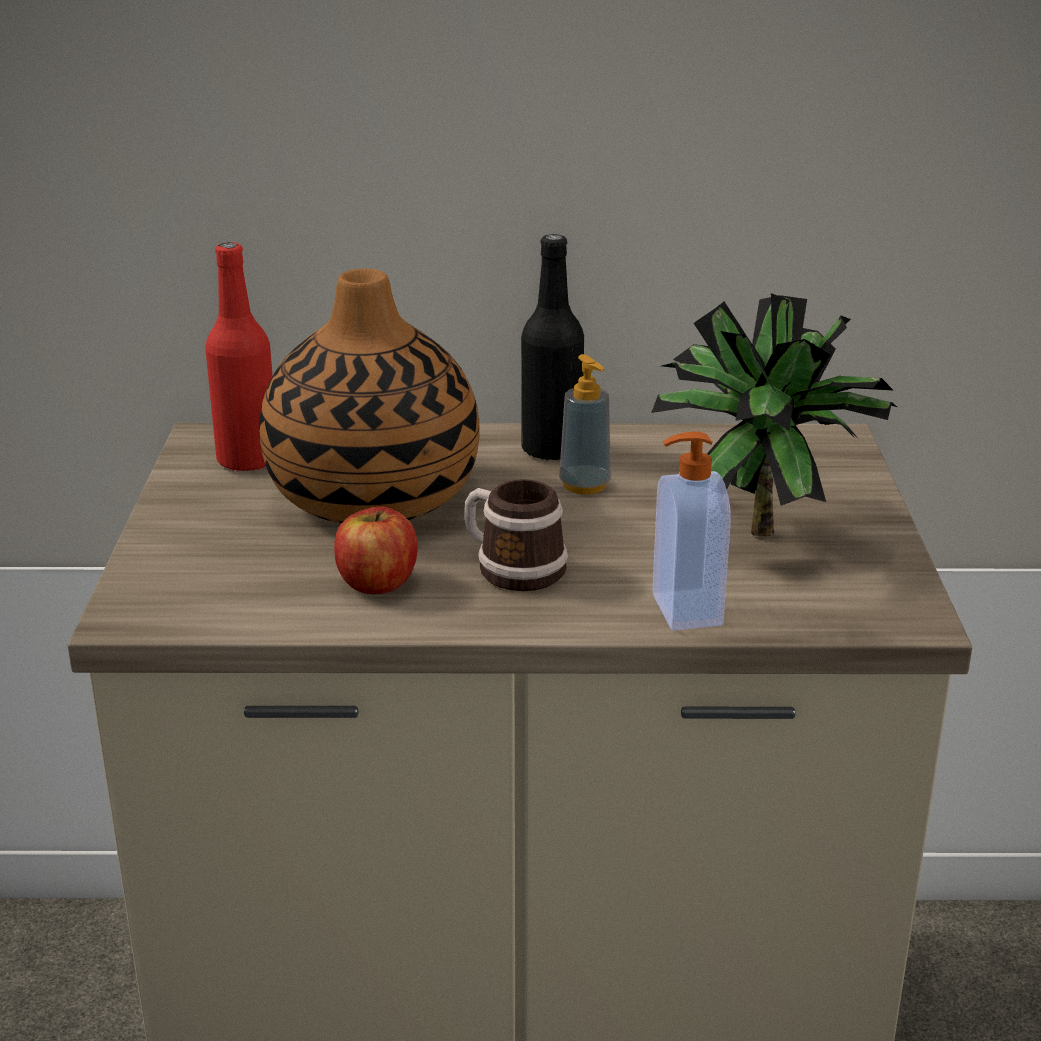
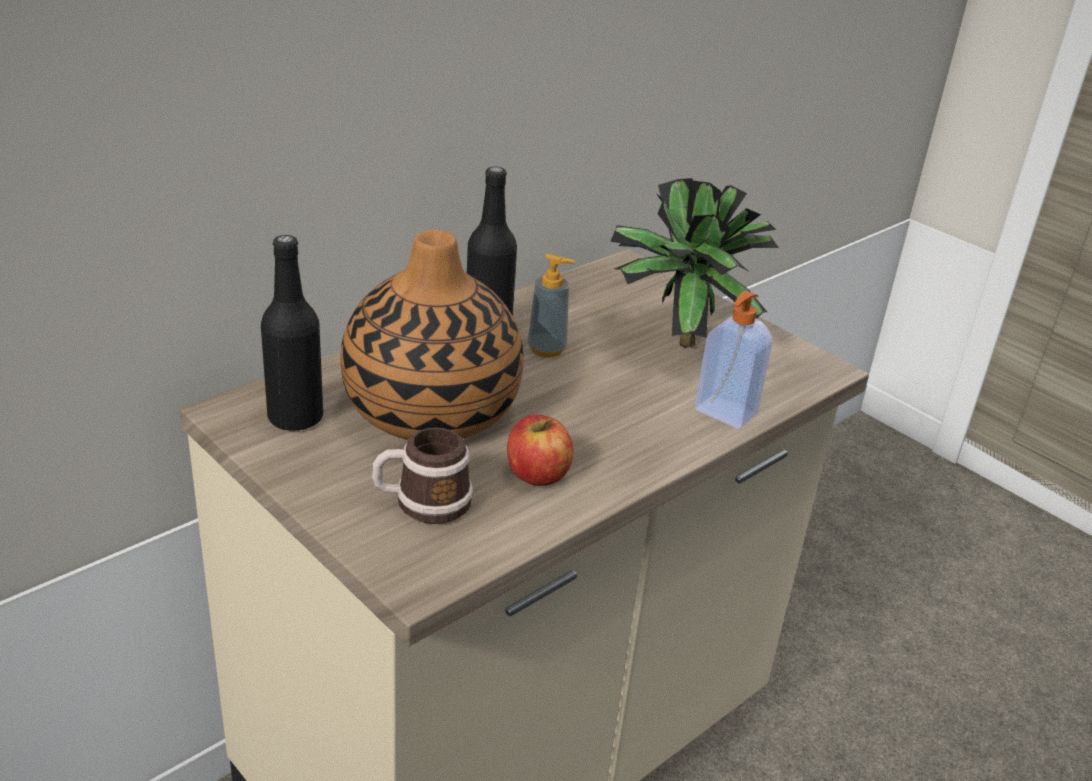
camera: 45 degrees left, 5 degrees up
red bottle [205,242,273,472] -> black bottle [261,235,323,431]
mug [464,479,568,591] -> mug moved to [372,427,473,524]

